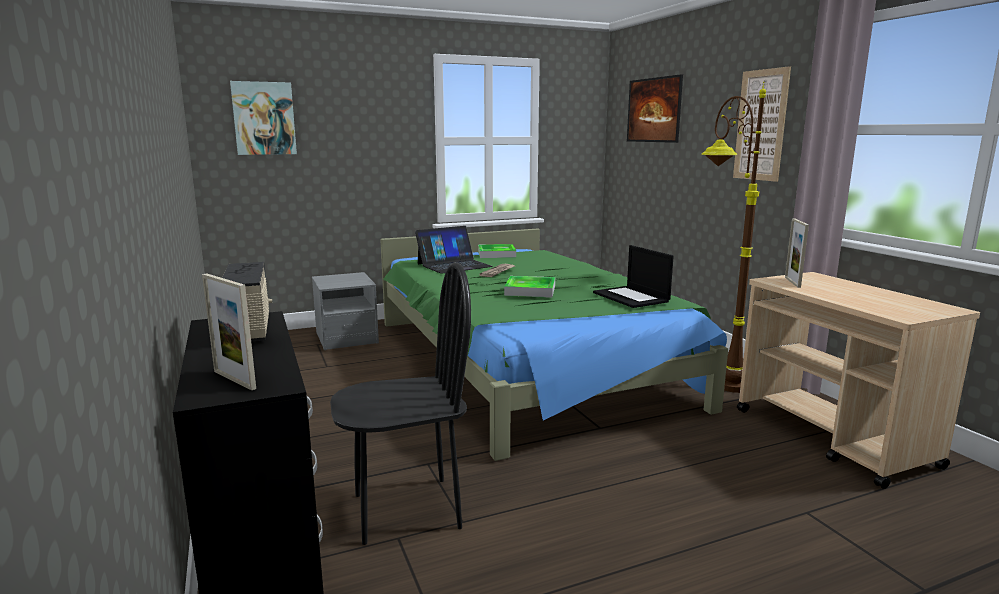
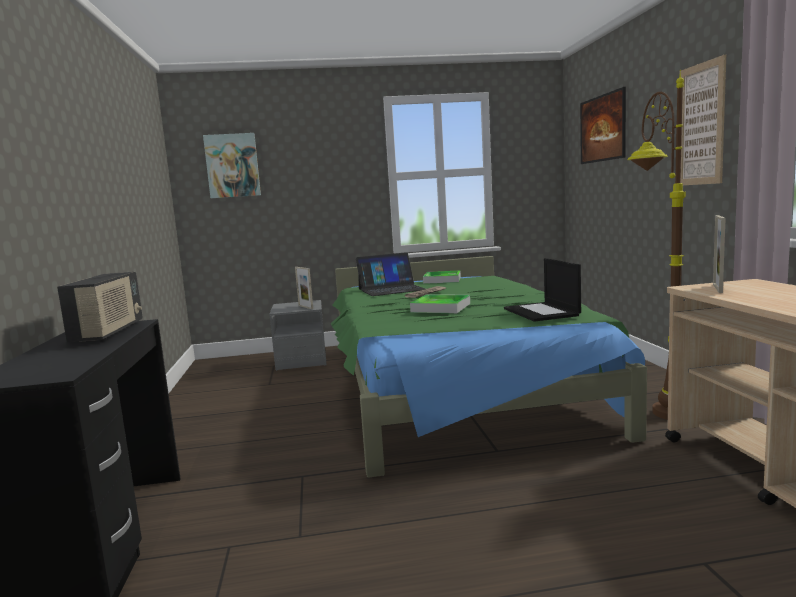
camera: 15 degrees right, 5 degrees down
picture frame [202,273,256,390] -> picture frame moved to [295,267,313,309]
black chair [330,262,471,545] -> none

